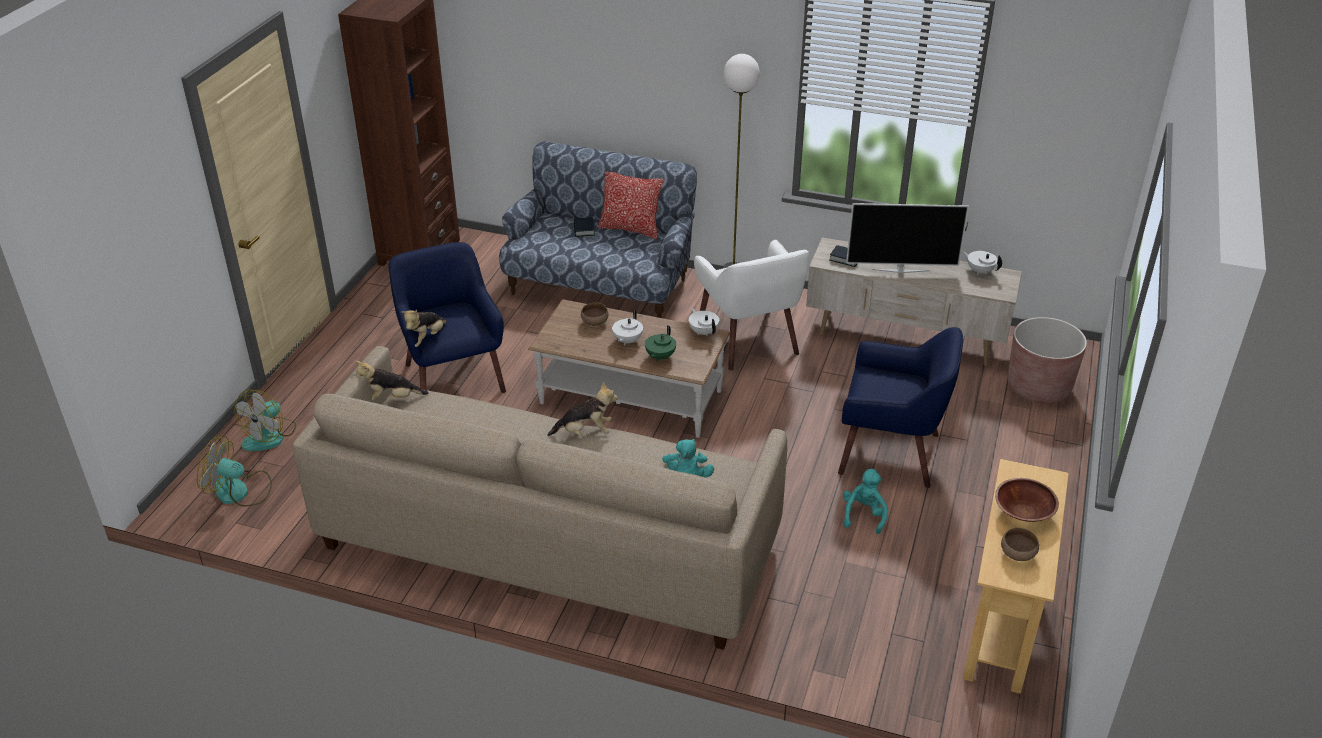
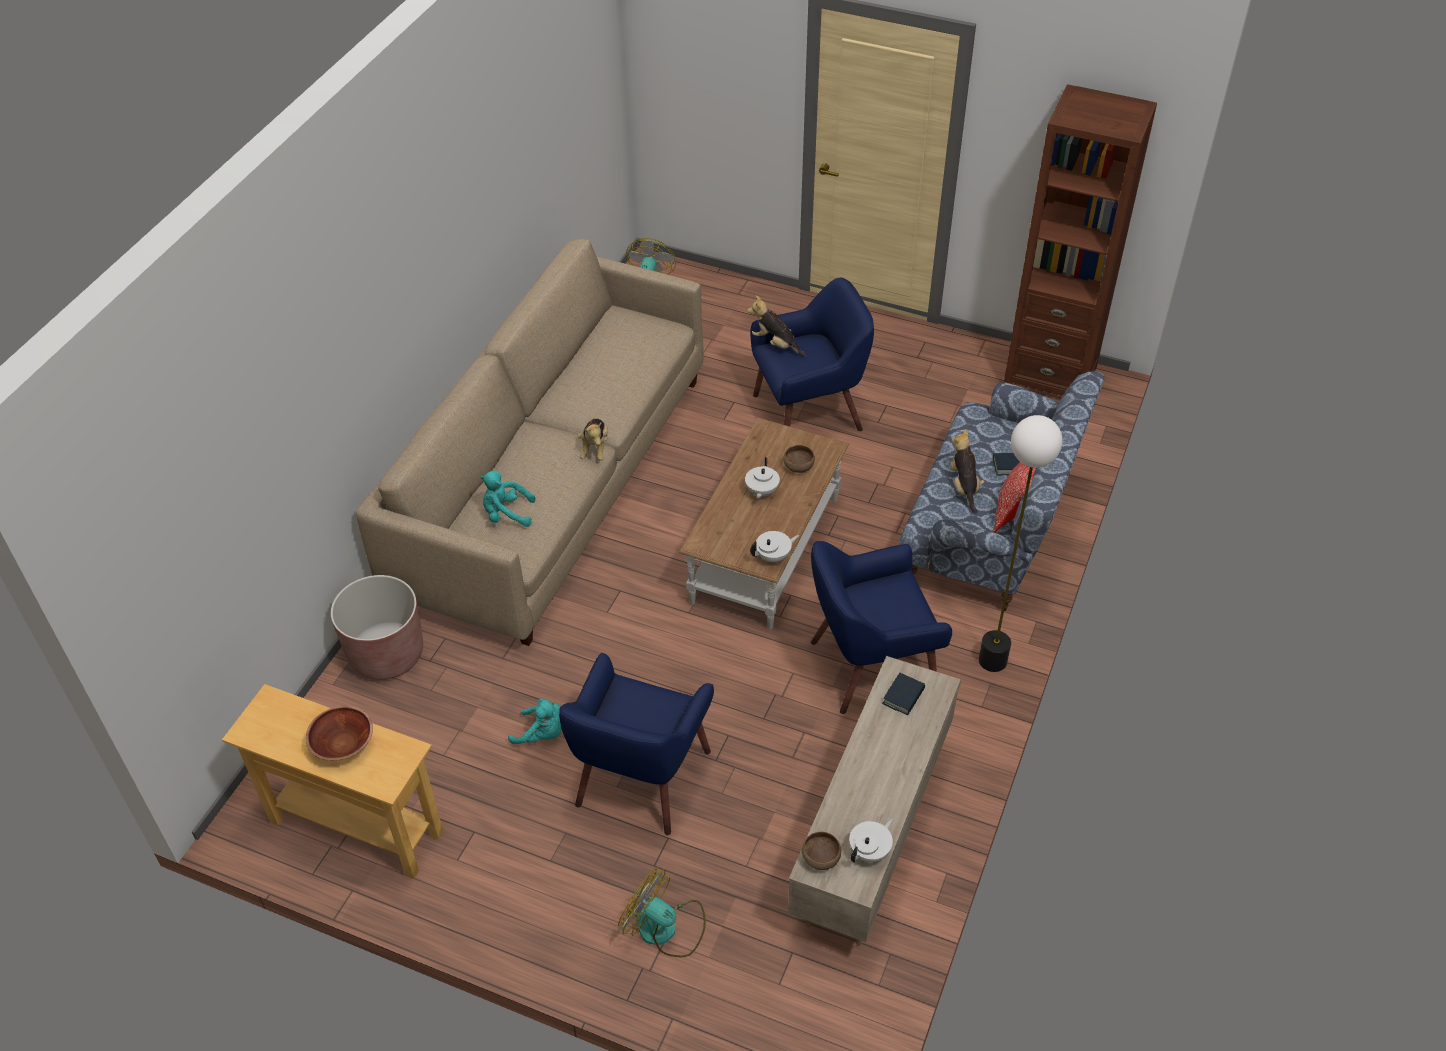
camera: 95 degrees right, 10 degrees up
fan [234,389,296,451] -> fan moved to [618,868,706,957]
plush toy [355,361,429,401] -> plush toy moved to [950,429,985,514]
white teapot [612,310,643,345] -> white teapot turned 105 degrees counterclockwise [745,457,780,498]
green teapot [645,325,676,361] -> none
white armchair [694,240,809,370] -> blue armchair [811,541,952,714]
television [846,203,969,273] -> none
brown bowl [1001,528,1039,561] -> brown bowl moved to [802,832,841,870]
brown planter [1008,317,1087,404] -> brown planter moved to [331,575,423,680]

